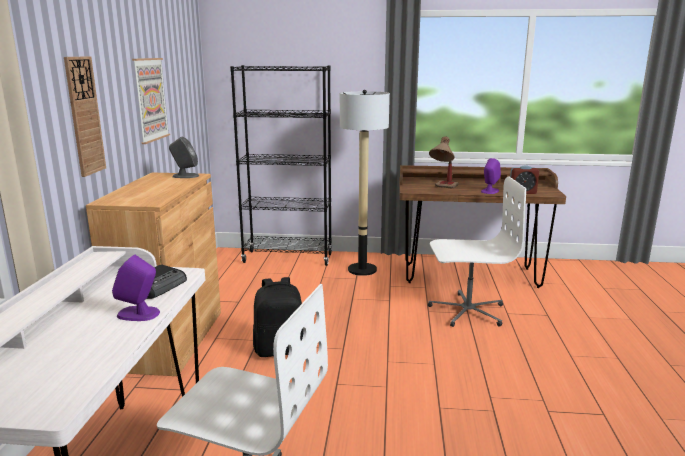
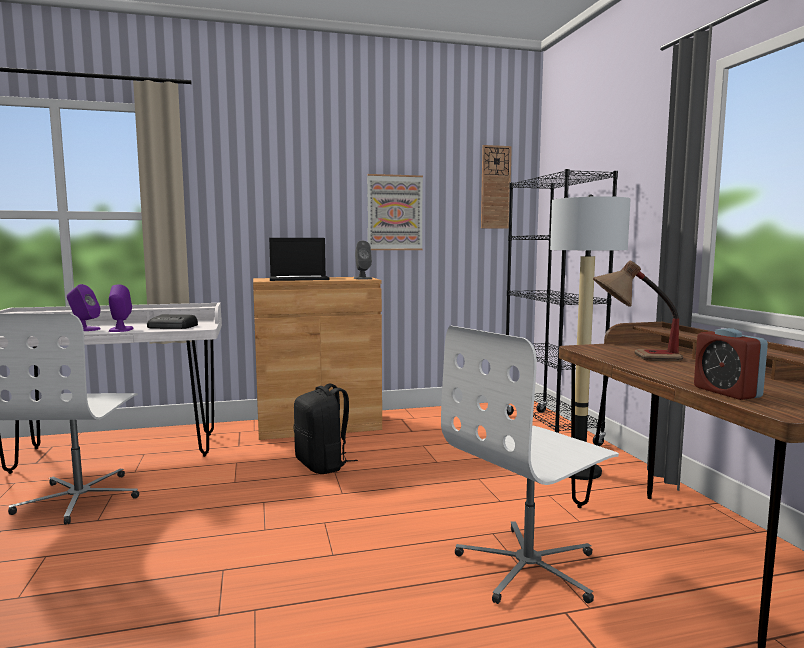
camera: 70 degrees right, 10 degrees down
wall clock [64,56,106,177] -> wall clock moved to [481,145,512,229]
white office chair [428,177,527,327] -> white office chair turned 75 degrees clockwise [441,326,619,604]
purple speaker [481,158,501,194] -> purple speaker moved to [67,284,101,331]
none -> laptop [269,238,330,281]

